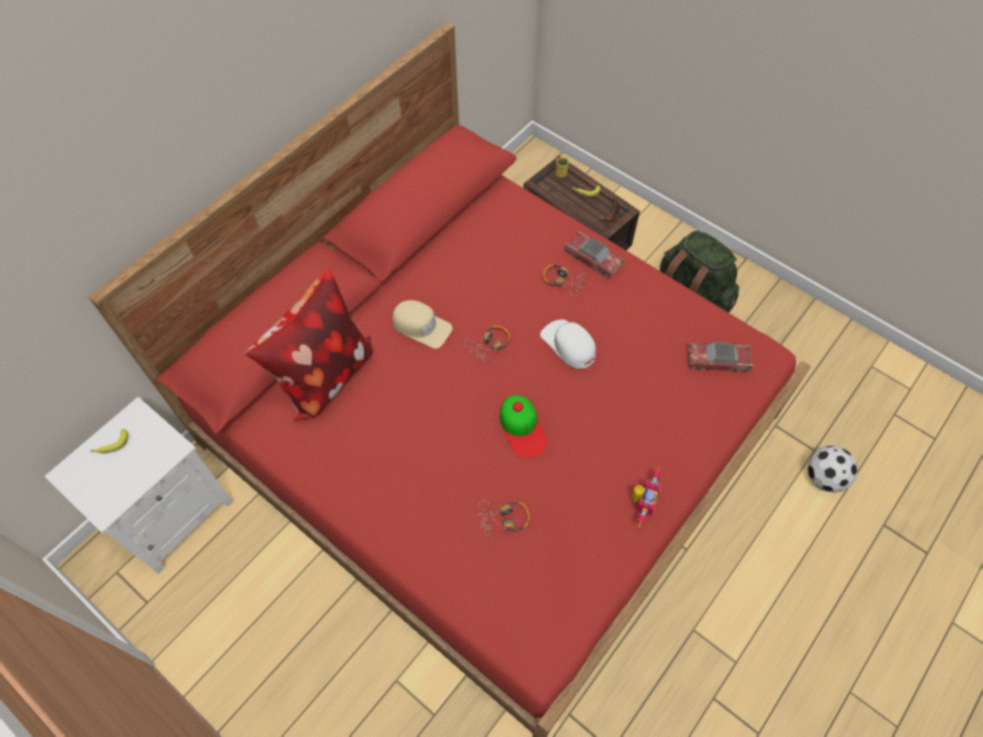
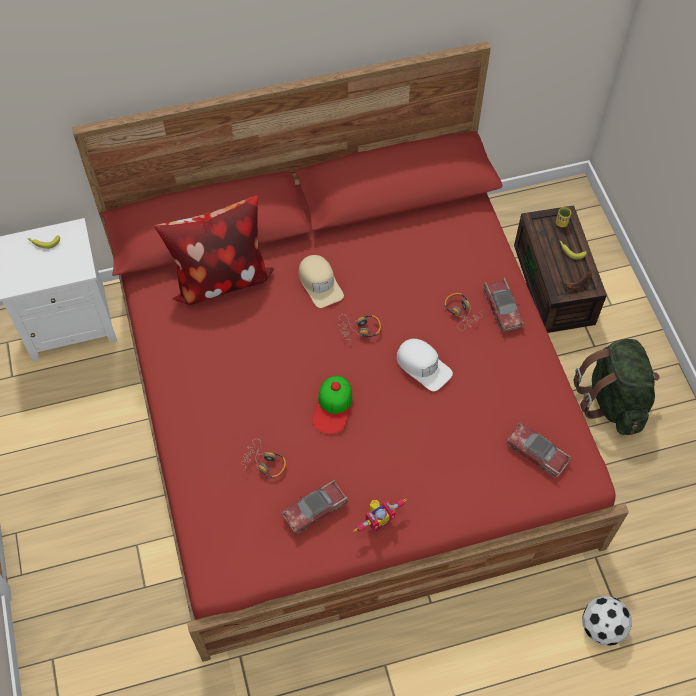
camera: 35 degrees right, 0 degrees up
white cap [540,319,596,369] -> white cap turned 135 degrees clockwise [397,339,453,391]
none -> toy car [281,480,348,534]

